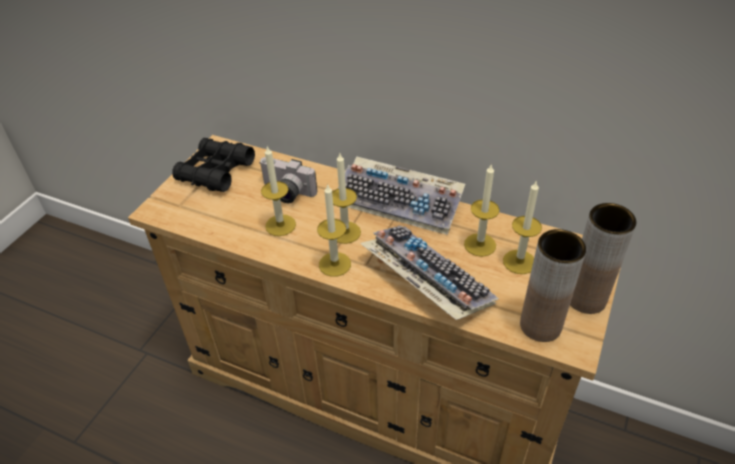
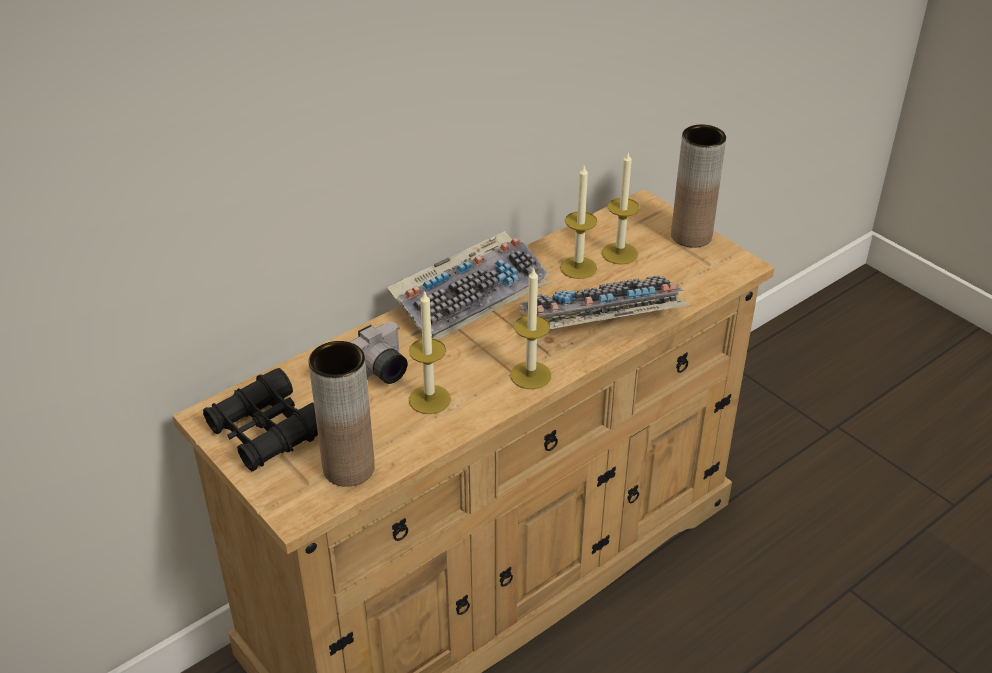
camera: 65 degrees left, 5 degrees down
candle [332,153,361,244] -> none
brown vase [520,229,586,342] -> brown vase moved to [308,341,375,487]

